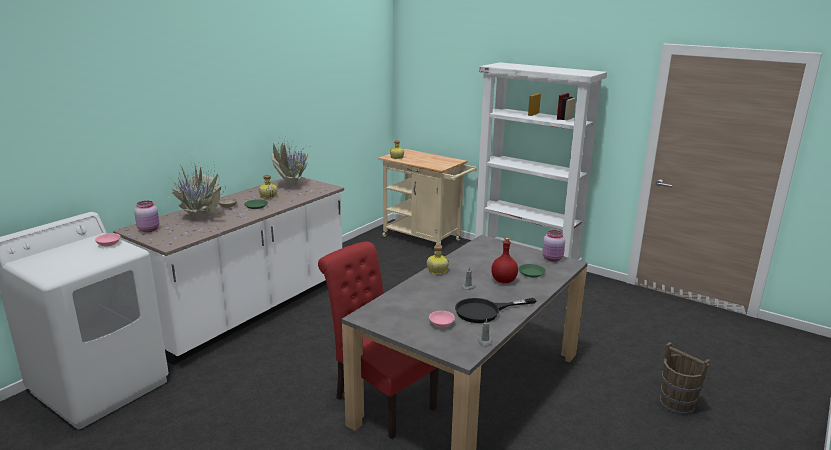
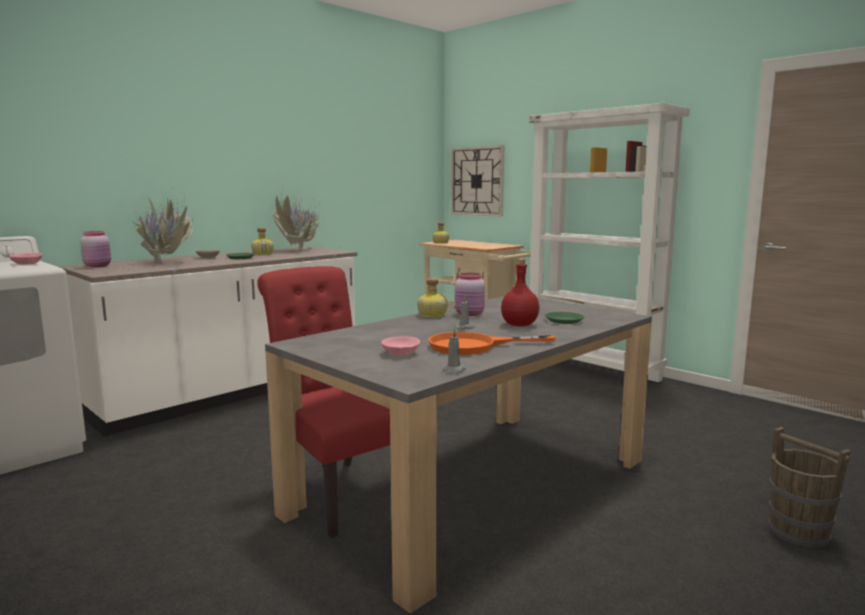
camera: 10 degrees right, 10 degrees down
black frying pan [455,298,536,323] -> orange frying pan [428,332,556,355]
pink jar [542,230,565,262] -> pink jar moved to [455,273,485,316]
none -> wall clock [451,145,505,217]

